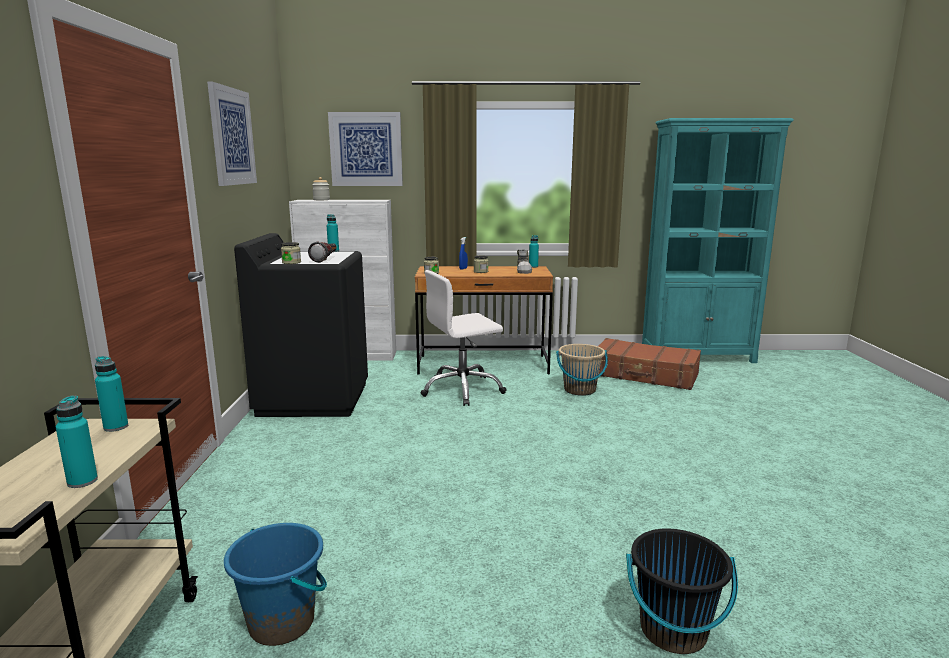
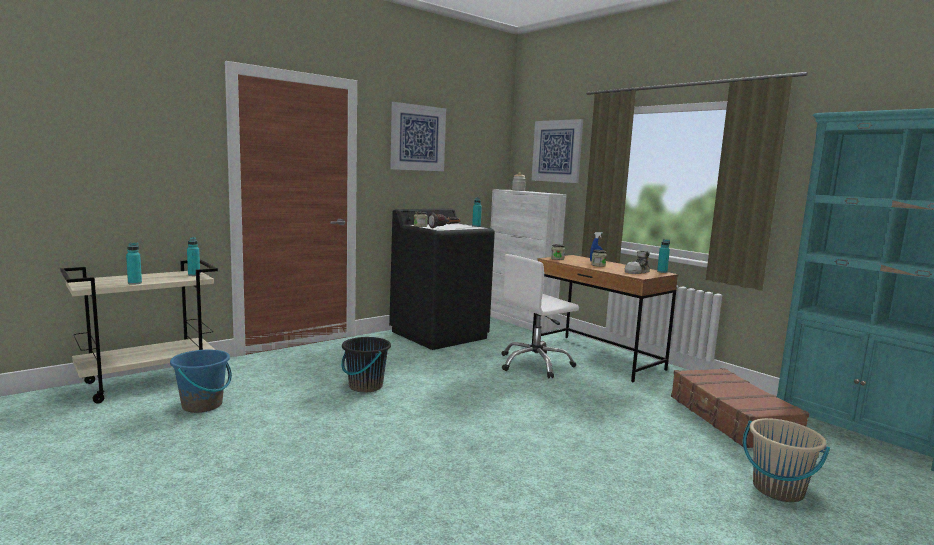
camera: 50 degrees right, 5 degrees down
white office chair [420,270,507,406] -> white office chair turned 60 degrees counterclockwise [502,254,579,378]
beige bucket [556,344,608,396] -> beige bucket moved to [743,418,830,502]
black bucket [626,528,738,654] -> black bucket moved to [341,337,391,392]

